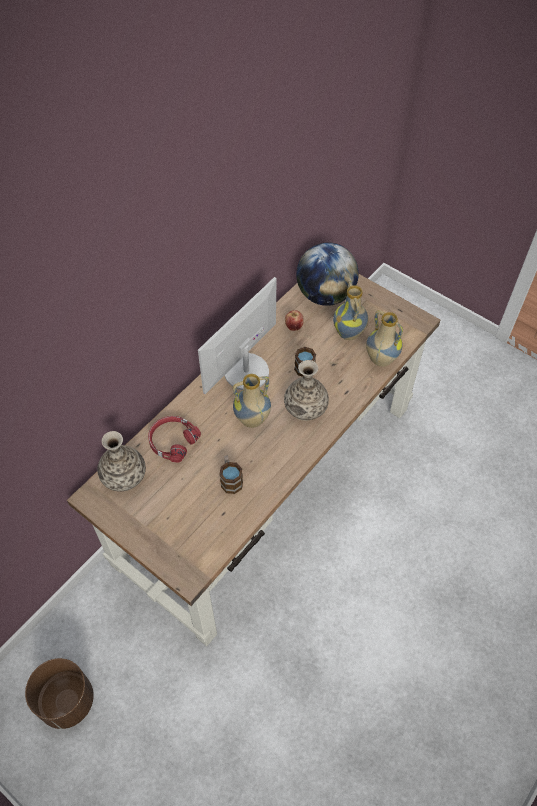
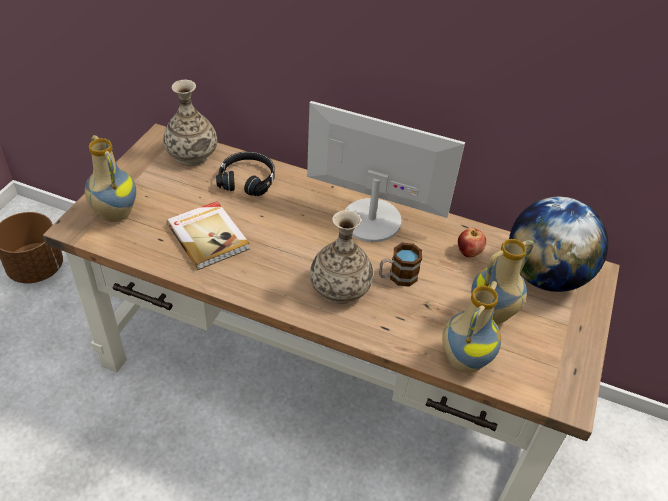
camera: 70 degrees right, 10 degrees down
red headphones [148,416,201,462] -> black headphones [216,151,275,196]
mug [219,455,243,494] -> book [166,201,250,270]
vase [233,374,271,428] -> vase moved to [85,135,136,222]

